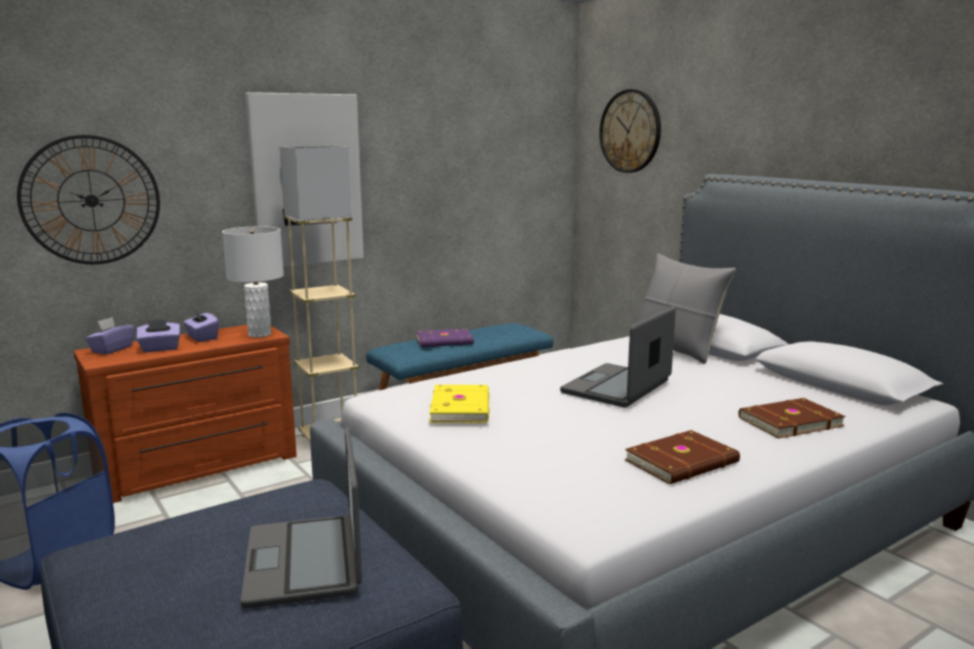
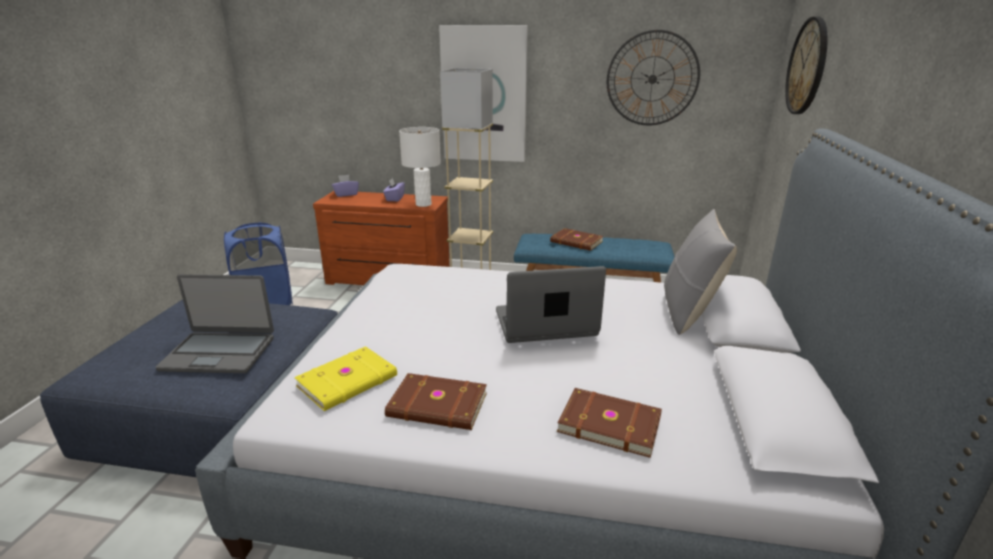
camera: 45 degrees right, 10 degrees up
wall clock [17,135,160,264] -> wall clock moved to [607,30,700,125]
purple tissue box [137,319,180,352] -> none
laptop [241,427,362,609] -> laptop turned 120 degrees counterclockwise [156,274,274,373]
purple book [416,328,474,347] -> brown book [550,228,604,251]
yellow book [430,385,489,423] -> yellow book moved to [294,346,397,411]

